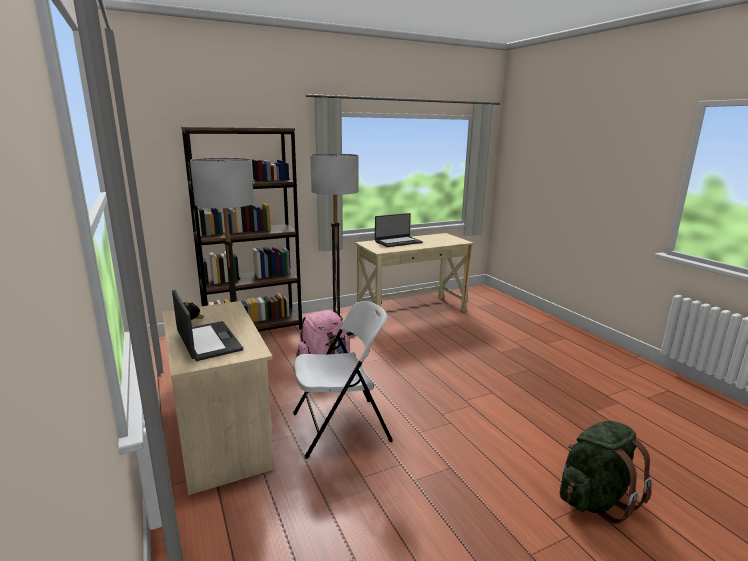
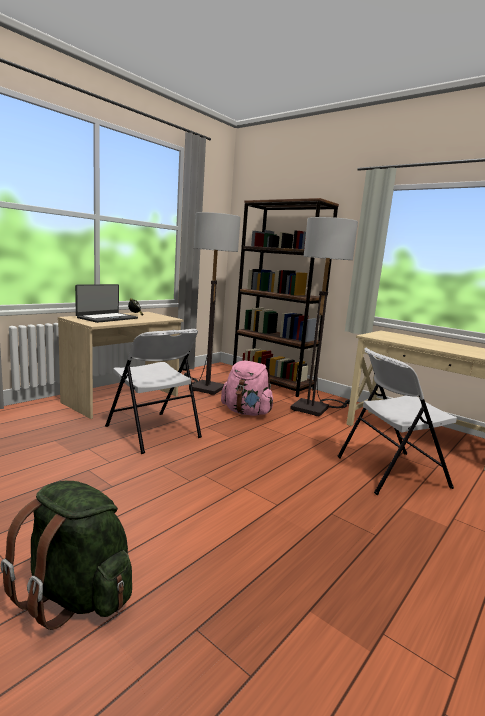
camera: 65 degrees right, 5 degrees down
laptop [375,213,423,247] -> none
none -> white chair [337,347,457,495]

